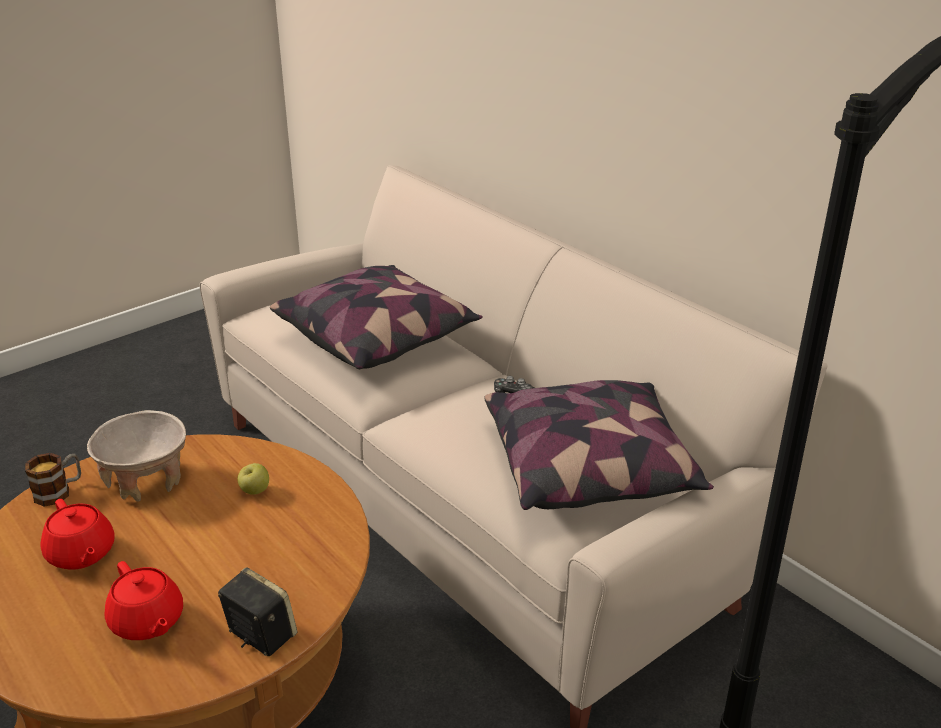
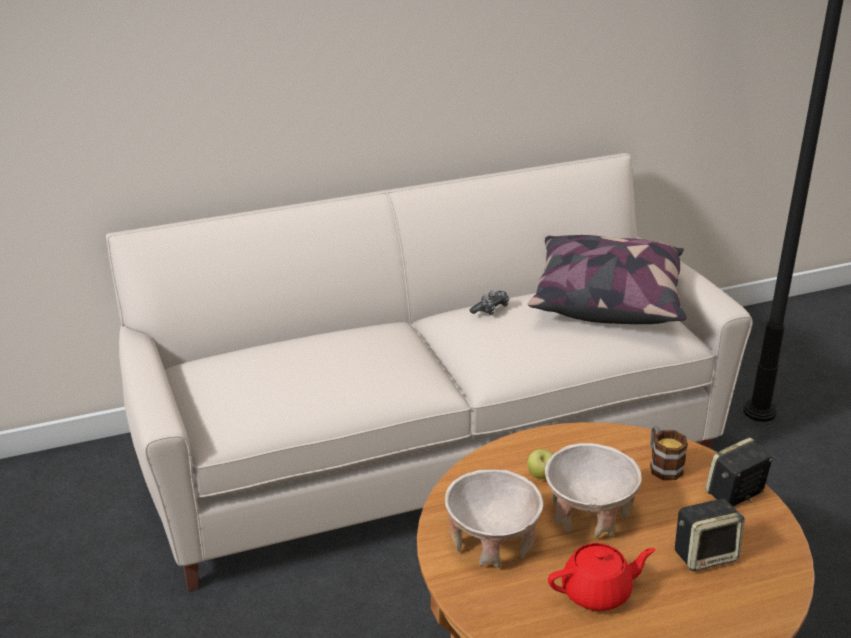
camera: 70 degrees left, 0 degrees up
mug [25,453,81,507] -> mug moved to [650,426,688,480]
red teapot [104,561,183,640] -> speaker [675,499,745,571]
pillow [270,265,483,369] -> none
none -> beige bowl [545,443,642,538]

